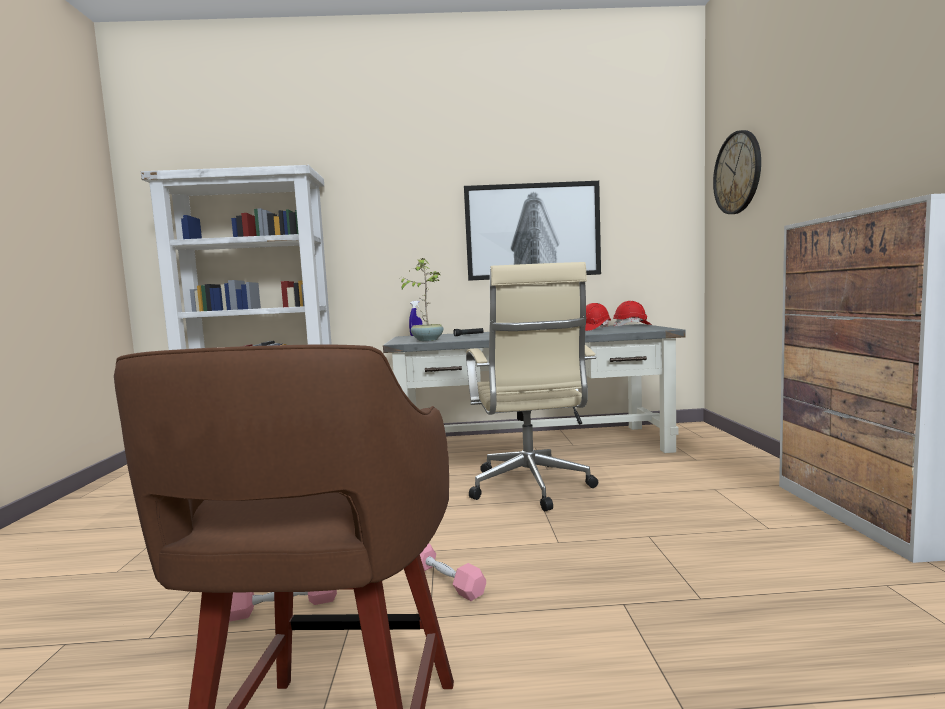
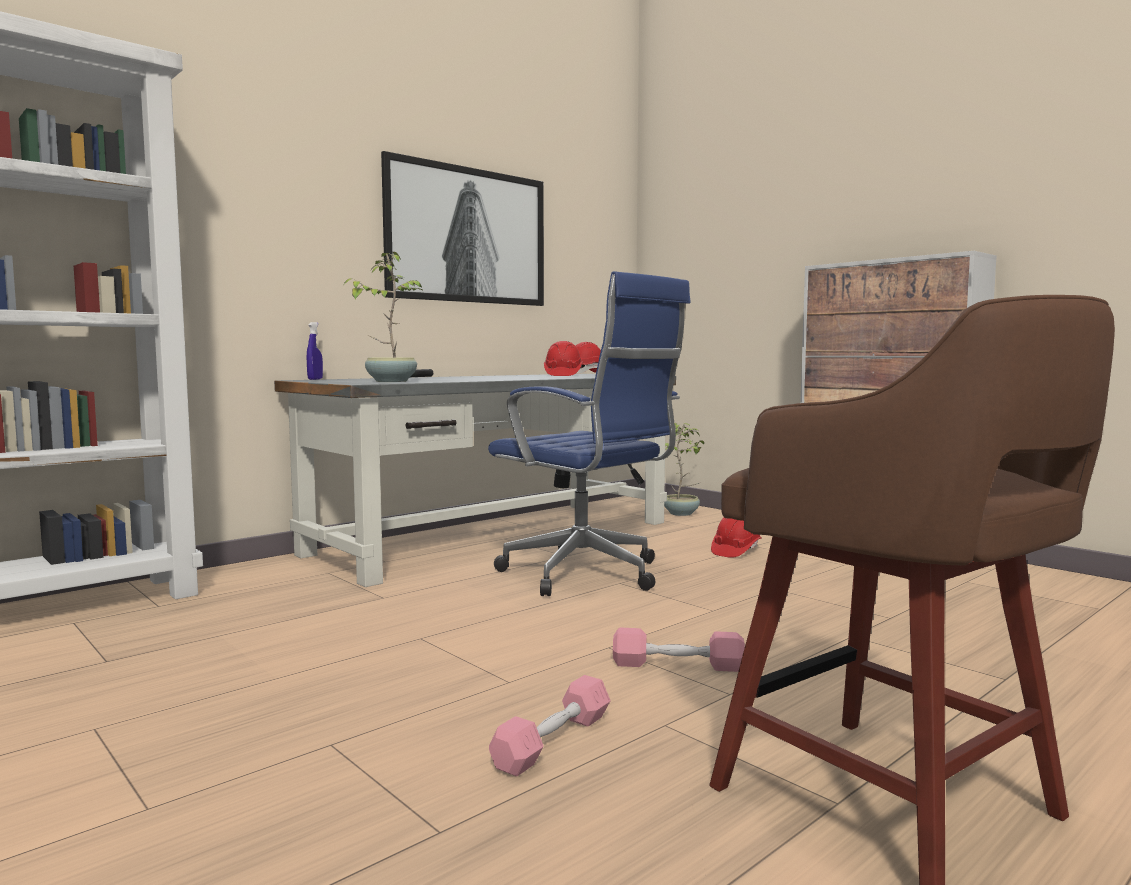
camera: 40 degrees left, 0 degrees up
beige office chair [466,262,598,511] -> blue office chair [488,271,691,596]
wall clock [713,130,761,214] -> none
none -> potted plant [664,423,704,516]
none -> red hard hat [711,517,762,558]

